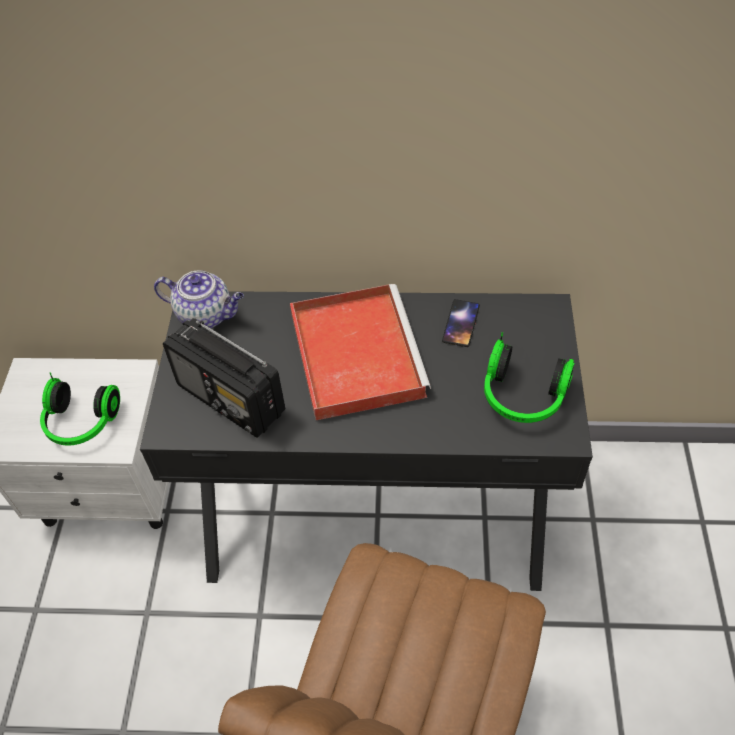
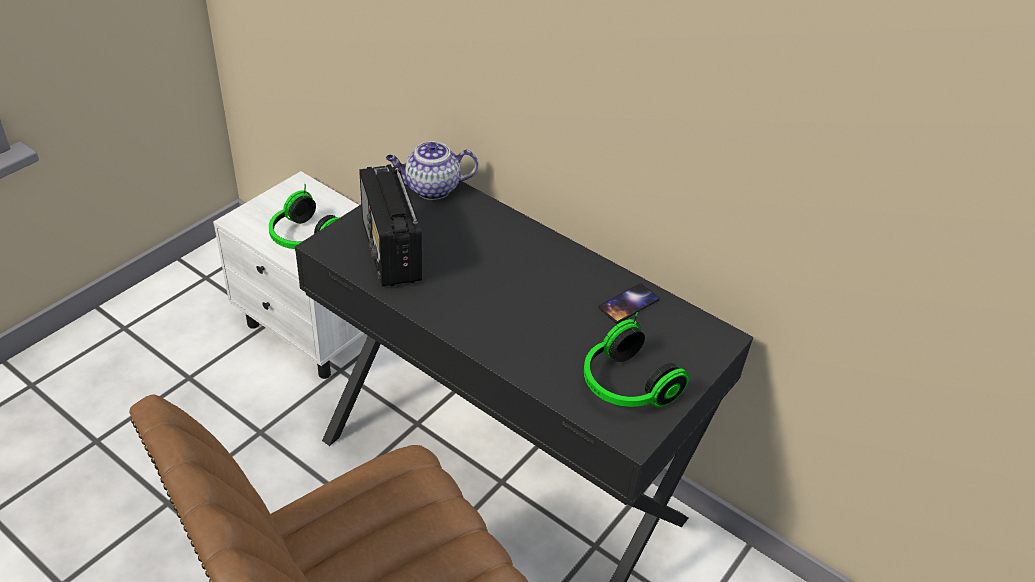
camera: 30 degrees right, 10 degrees down
teapot [154,270,244,328] -> teapot turned 120 degrees clockwise [386,142,478,200]
red tray [290,284,431,420] -> none

